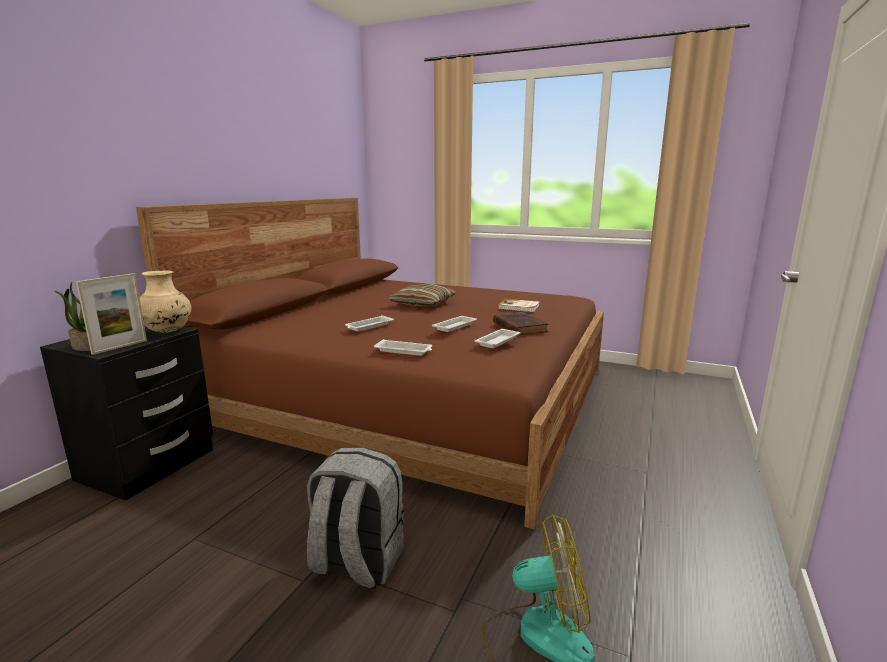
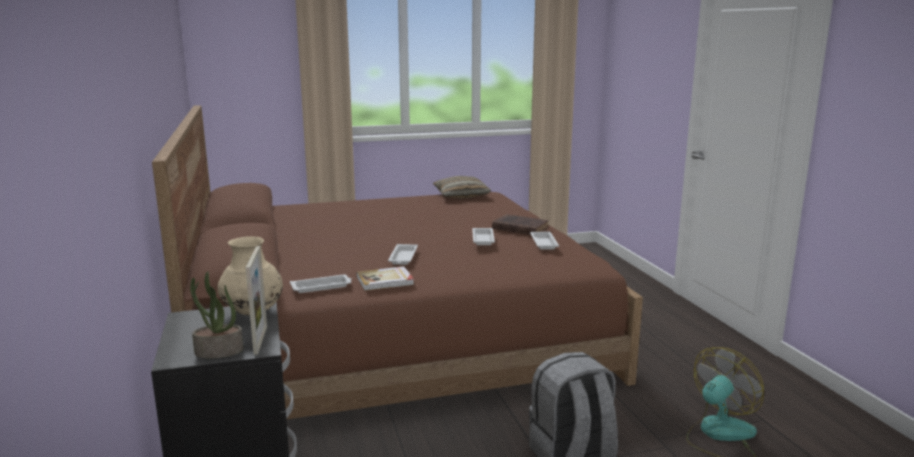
camera: 40 degrees left, 0 degrees up
white tray [374,339,432,356] -> white tray moved to [290,274,352,293]
pillow [388,284,456,307] -> pillow moved to [432,176,491,199]
book [498,299,540,312] -> book moved to [356,266,414,291]

